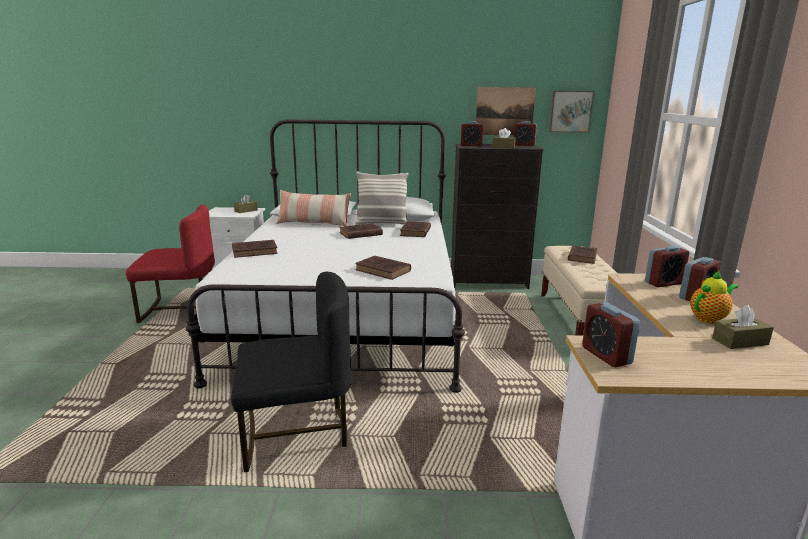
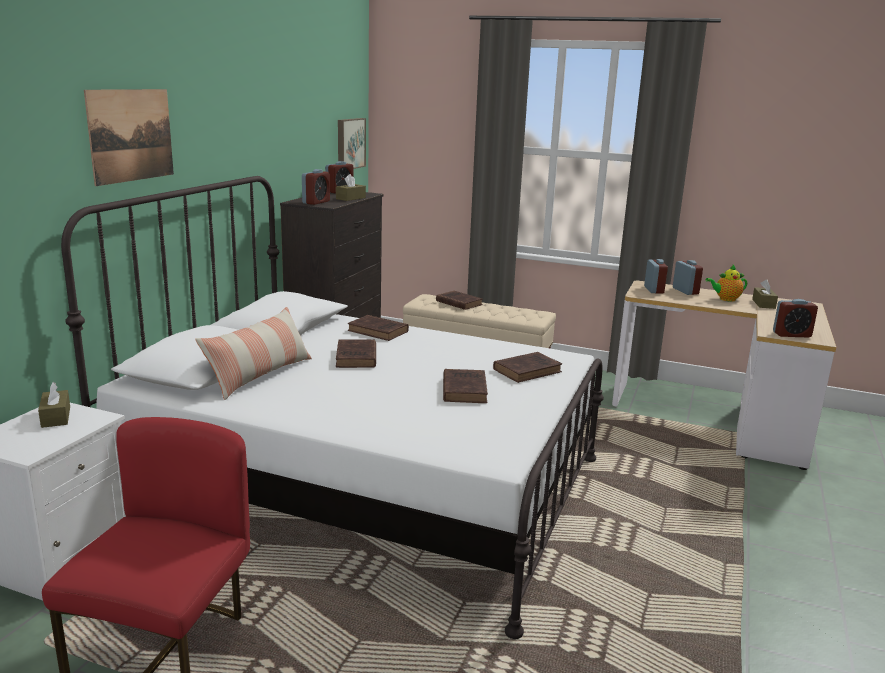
camera: 70 degrees left, 0 degrees up
black chair [231,272,351,472] -> none
brown book [232,240,278,258] -> brown book moved to [443,369,488,403]
pillow [355,171,409,225] -> none
picture [476,87,536,135] -> picture moved to [84,89,174,186]
teapot [690,271,738,324] -> teapot turned 90 degrees counterclockwise [705,265,747,301]

